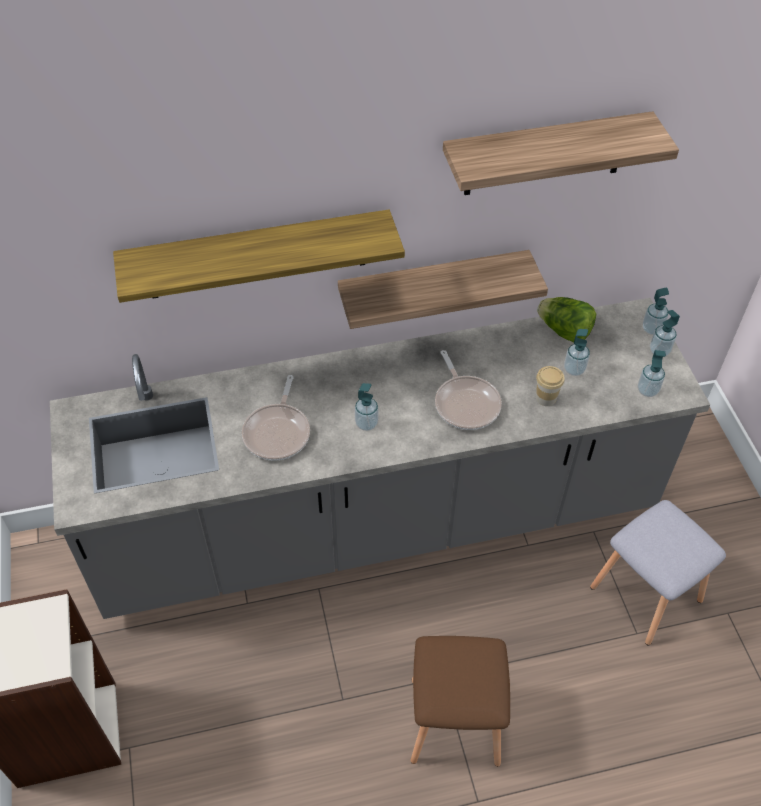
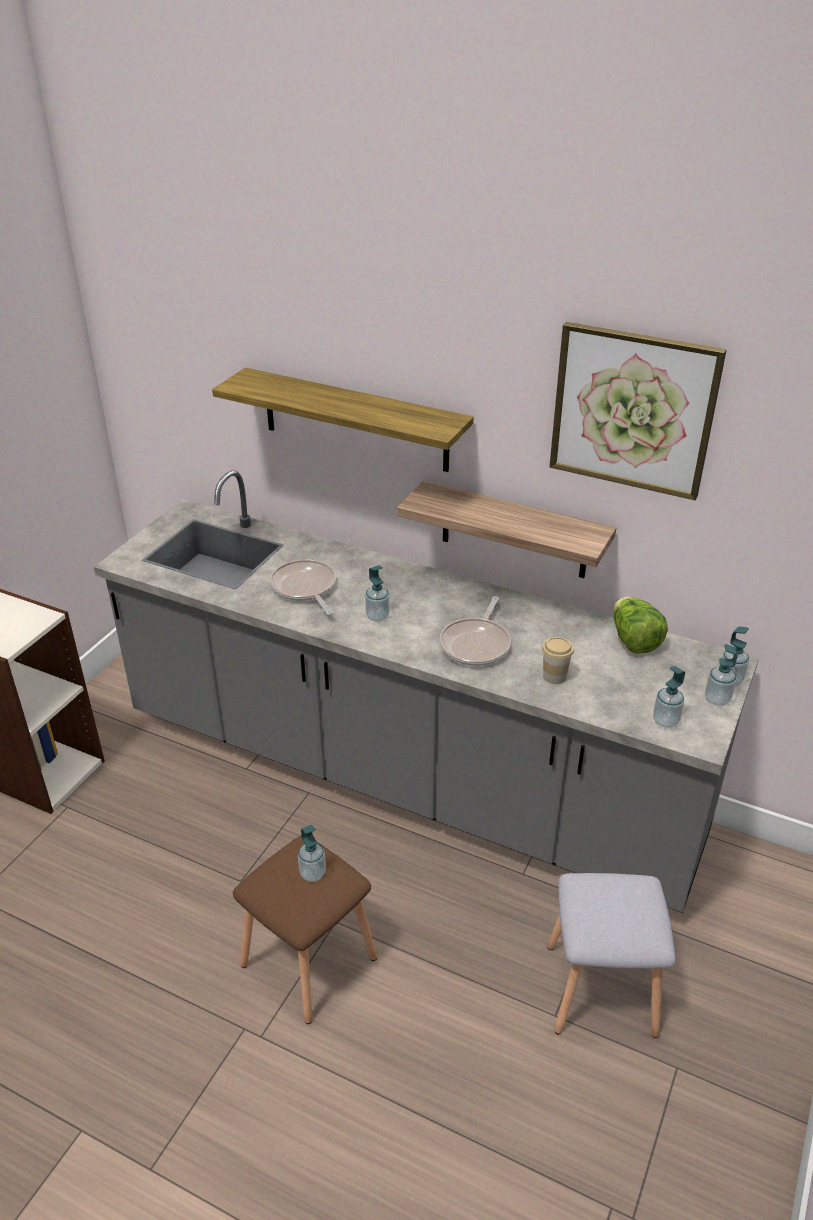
camera: 40 degrees right, 15 degrees down
frying pan [242,375,310,461] -> frying pan turned 105 degrees clockwise [270,559,336,615]
shelf [443,111,679,195] -> picture [549,322,727,500]
soap dispenser [564,329,590,376] -> soap dispenser moved to [298,825,326,882]

